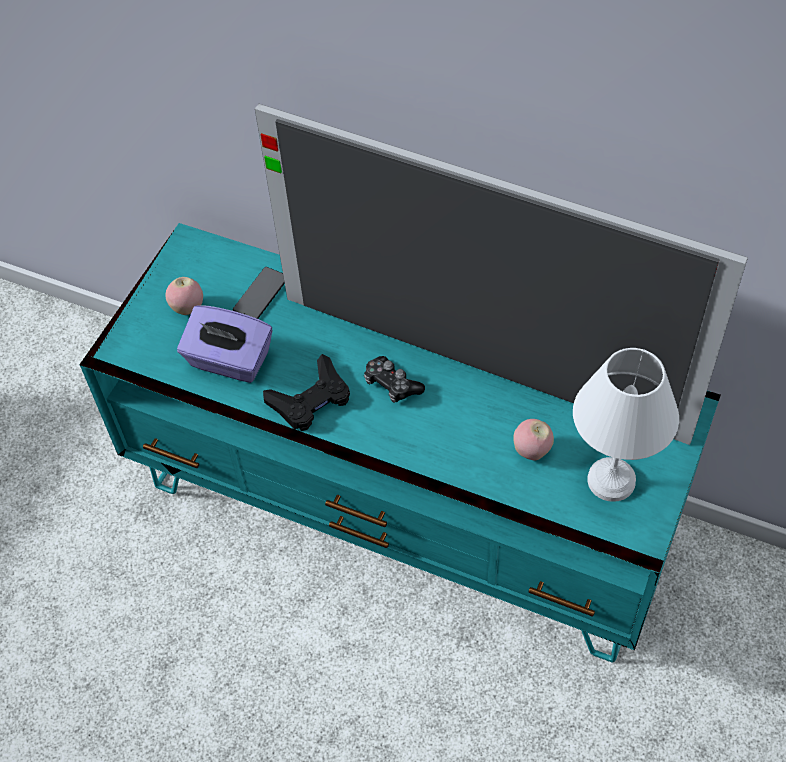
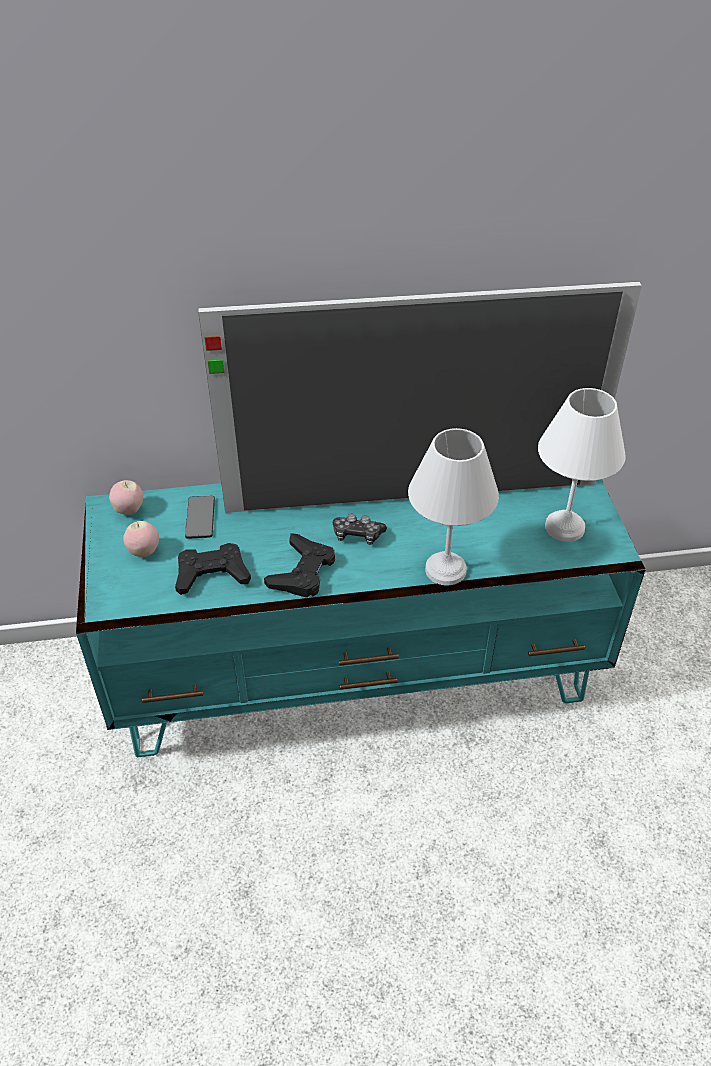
camera: 35 degrees left, 10 degrees down
purple tissue box [177,306,272,383] -> black game controller [175,543,251,595]
apple [513,419,554,460] -> apple moved to [109,480,143,515]
none -> white table lamp [408,428,499,586]

